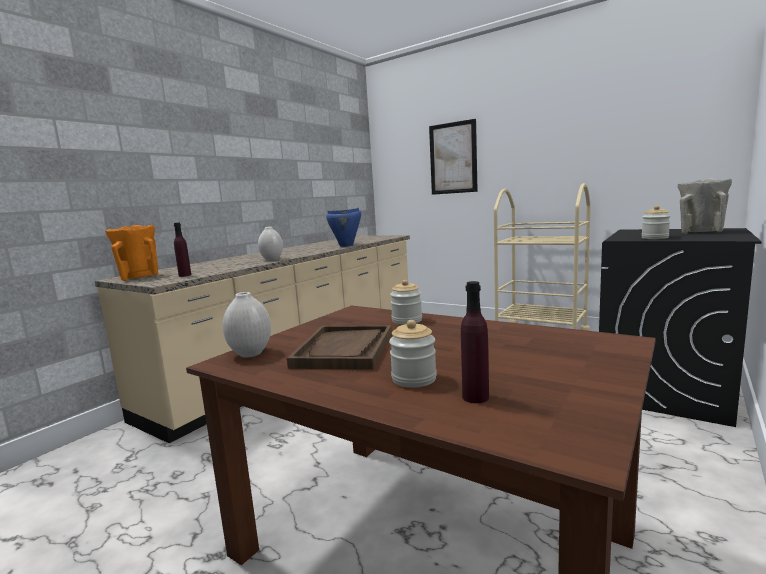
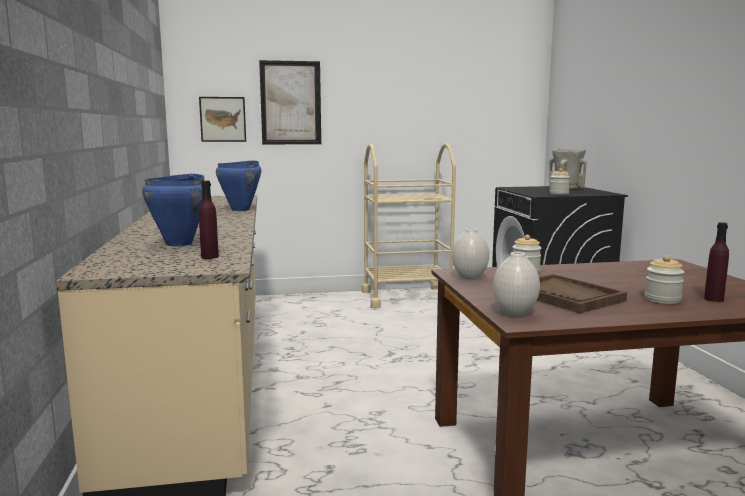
camera: 45 degrees left, 0 degrees up
orange vase [105,225,158,281] -> none
white vase [258,227,283,261] -> white vase moved to [452,228,489,280]
none -> blue cooking pot [142,174,204,246]
none -> picture [199,97,246,142]

